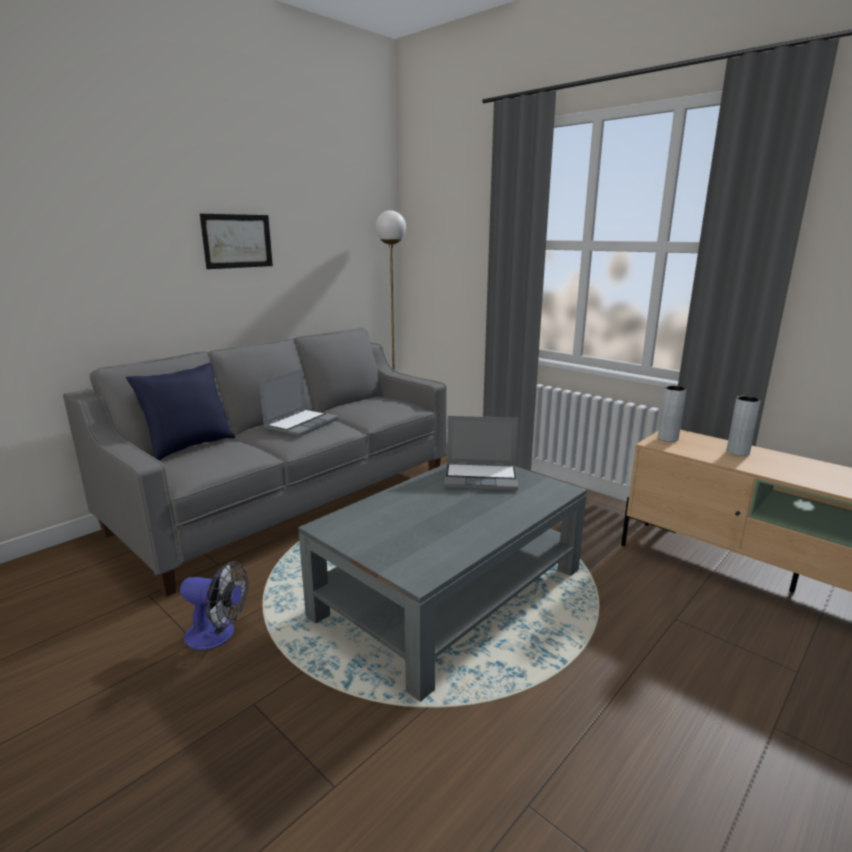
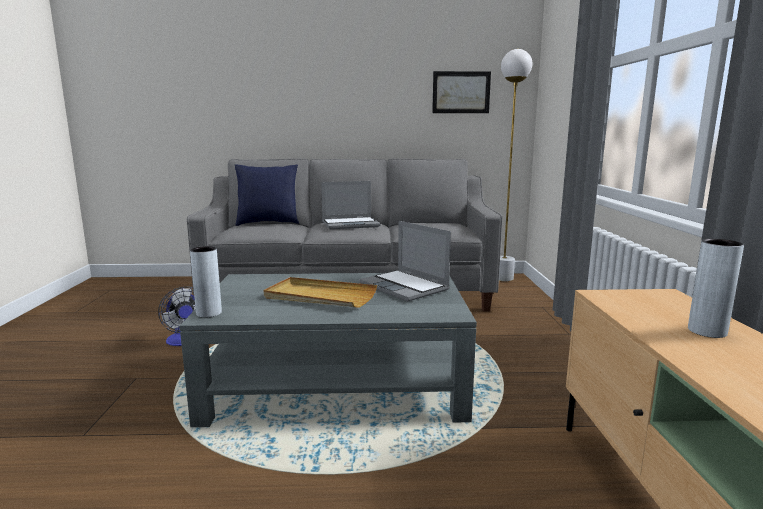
camera: 45 degrees right, 5 degrees down
picture [200,214,273,269] -> picture moved to [432,71,491,113]
grey vase [658,385,686,442] -> grey vase moved to [190,246,222,318]
none -> beige tray [264,277,377,308]

